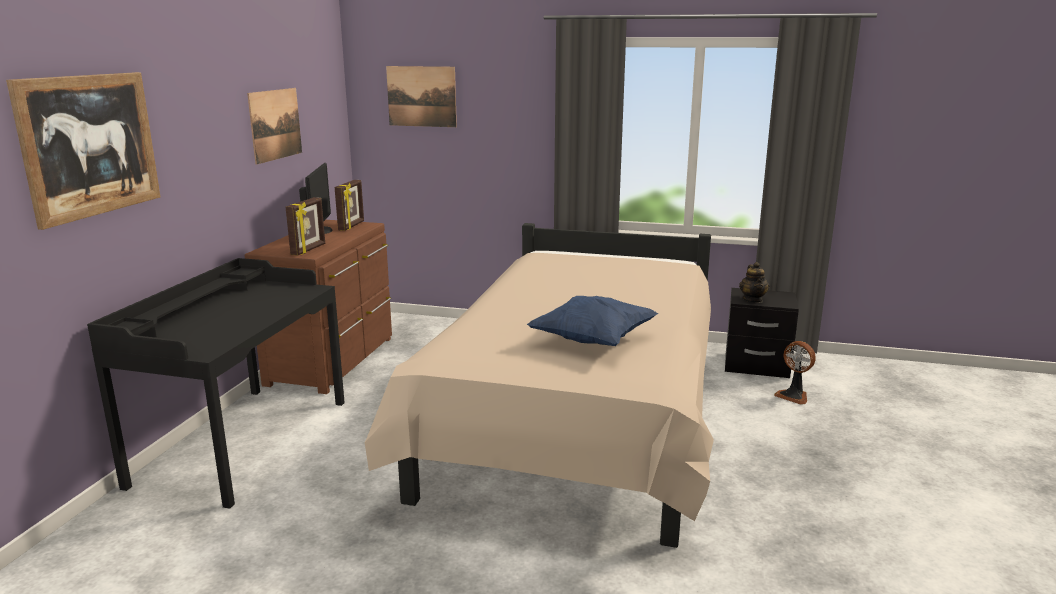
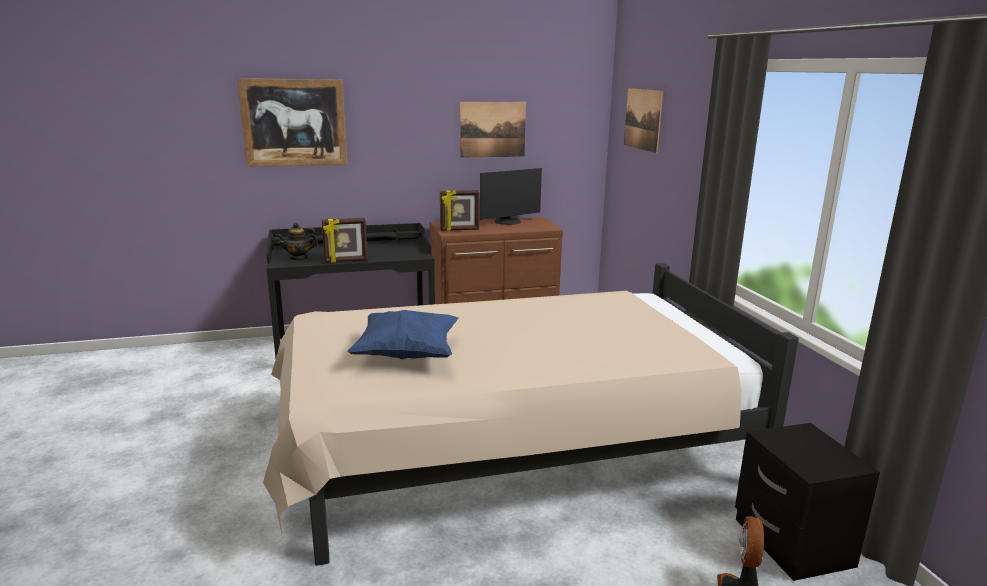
camera: 60 degrees right, 0 degrees up
picture frame [335,180,364,231] -> picture frame moved to [322,218,368,263]
teapot [739,262,769,303] -> teapot moved to [276,222,318,261]

